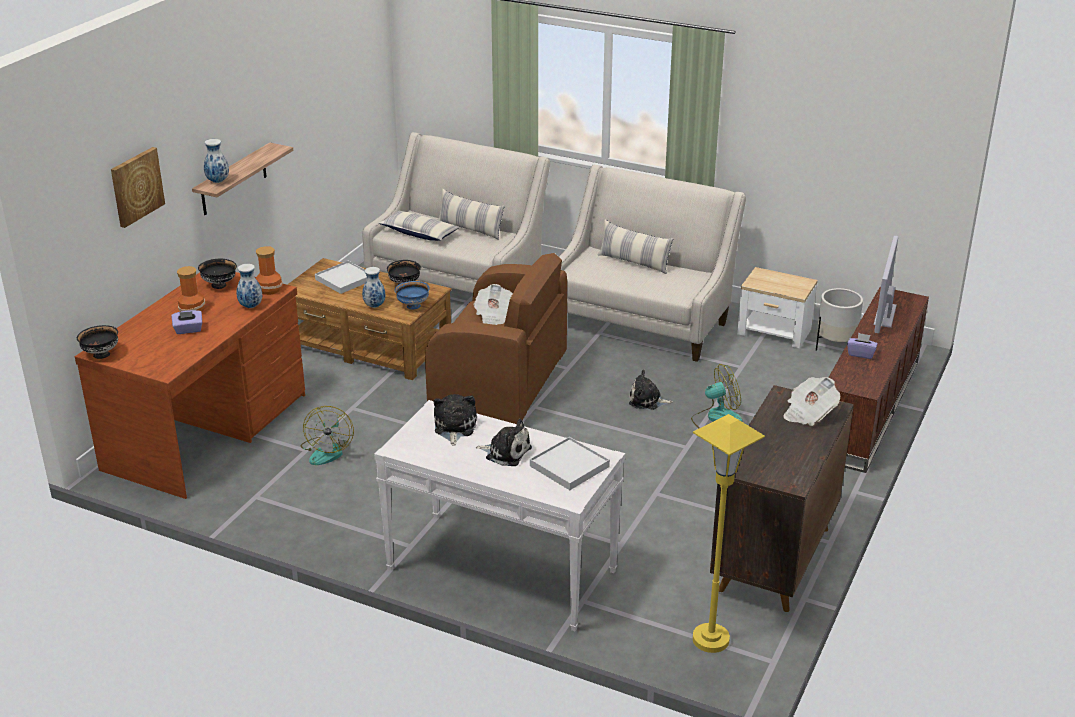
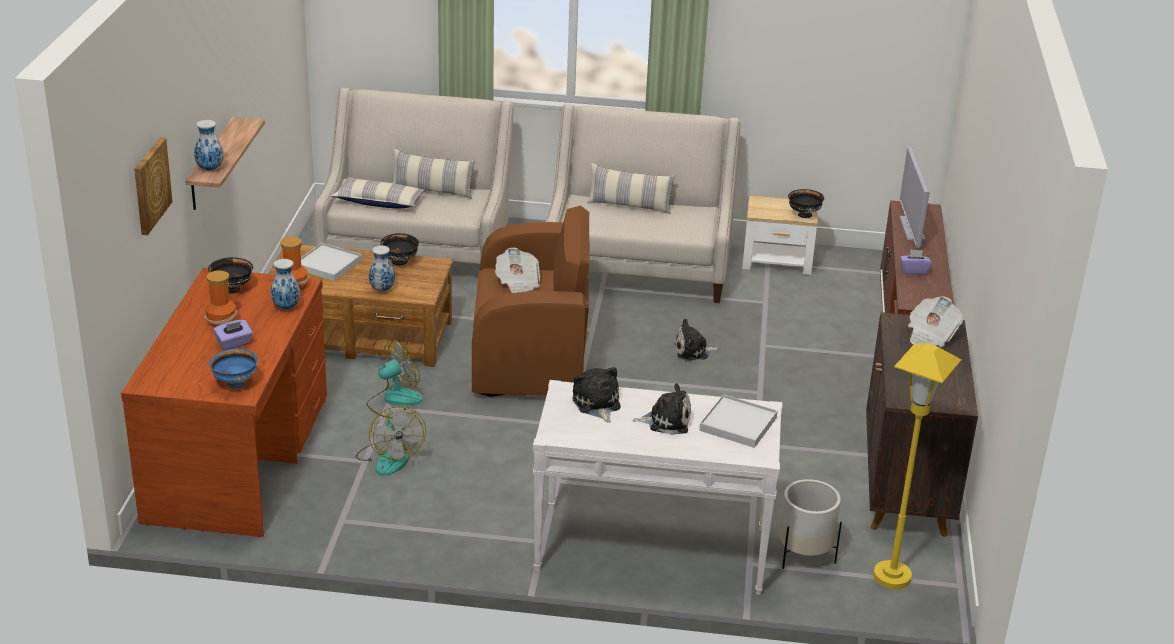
camera: 20 degrees left, 0 degrees up
black bowl [77,325,118,359] -> black bowl moved to [788,189,824,218]
blue bowl [395,281,430,309] -> blue bowl moved to [209,349,258,389]
fan [691,364,742,428] -> fan moved to [366,339,423,418]
white planter [816,288,863,351] -> white planter moved to [779,479,842,569]

